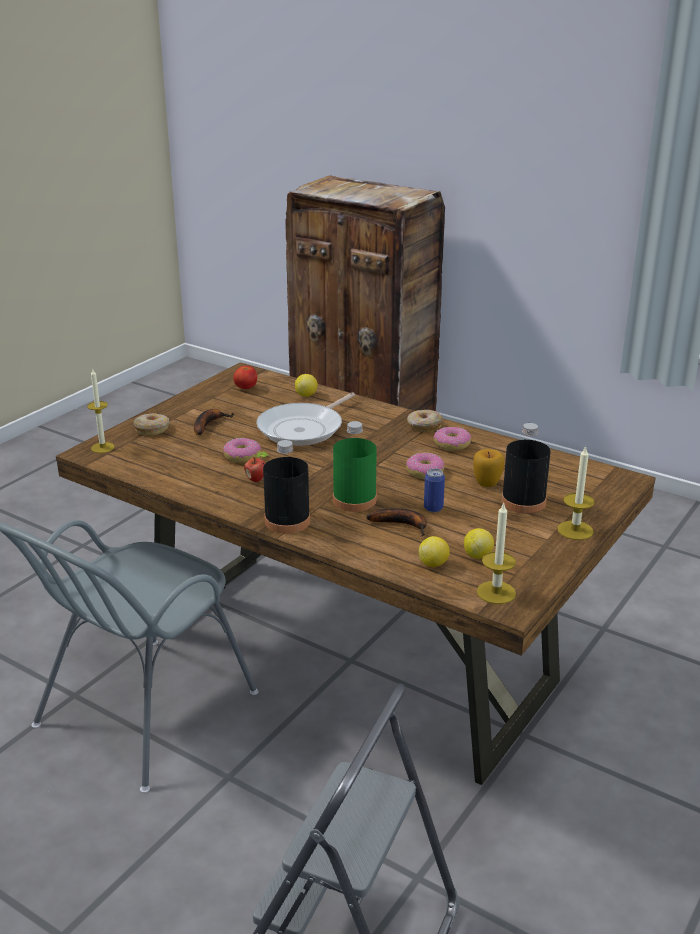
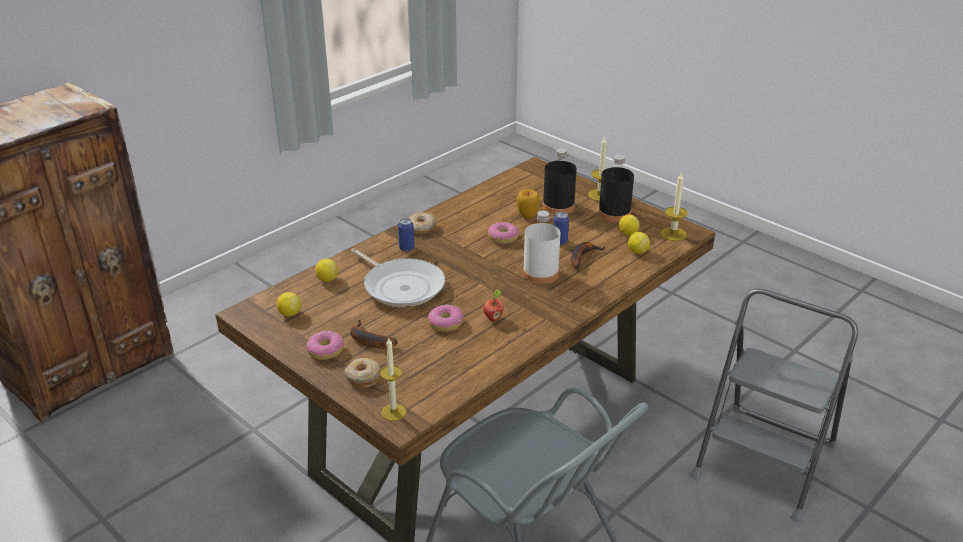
camera: 80 degrees left, 5 degrees up
tomato [233,366,257,389] -> lemon [277,292,301,317]
black bottle [263,440,310,534] -> black bottle moved to [598,155,634,222]
green bottle [333,421,377,512] -> white bottle [523,211,560,284]
donut [434,427,471,451] -> donut moved to [306,331,344,360]
none -> can [398,218,414,252]

